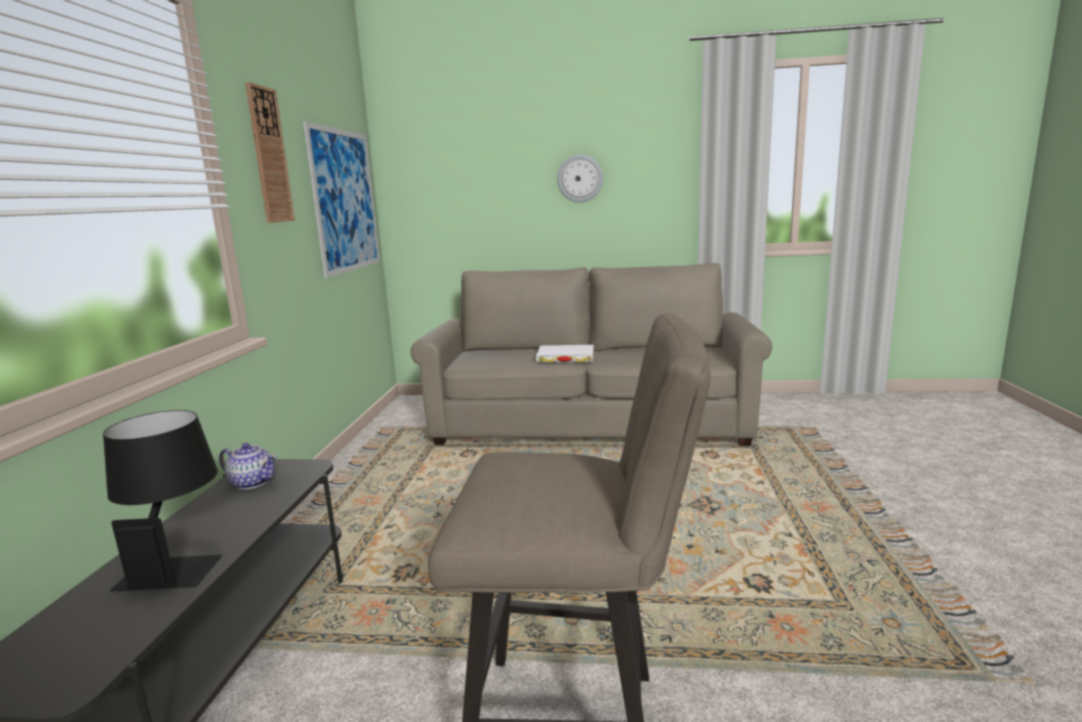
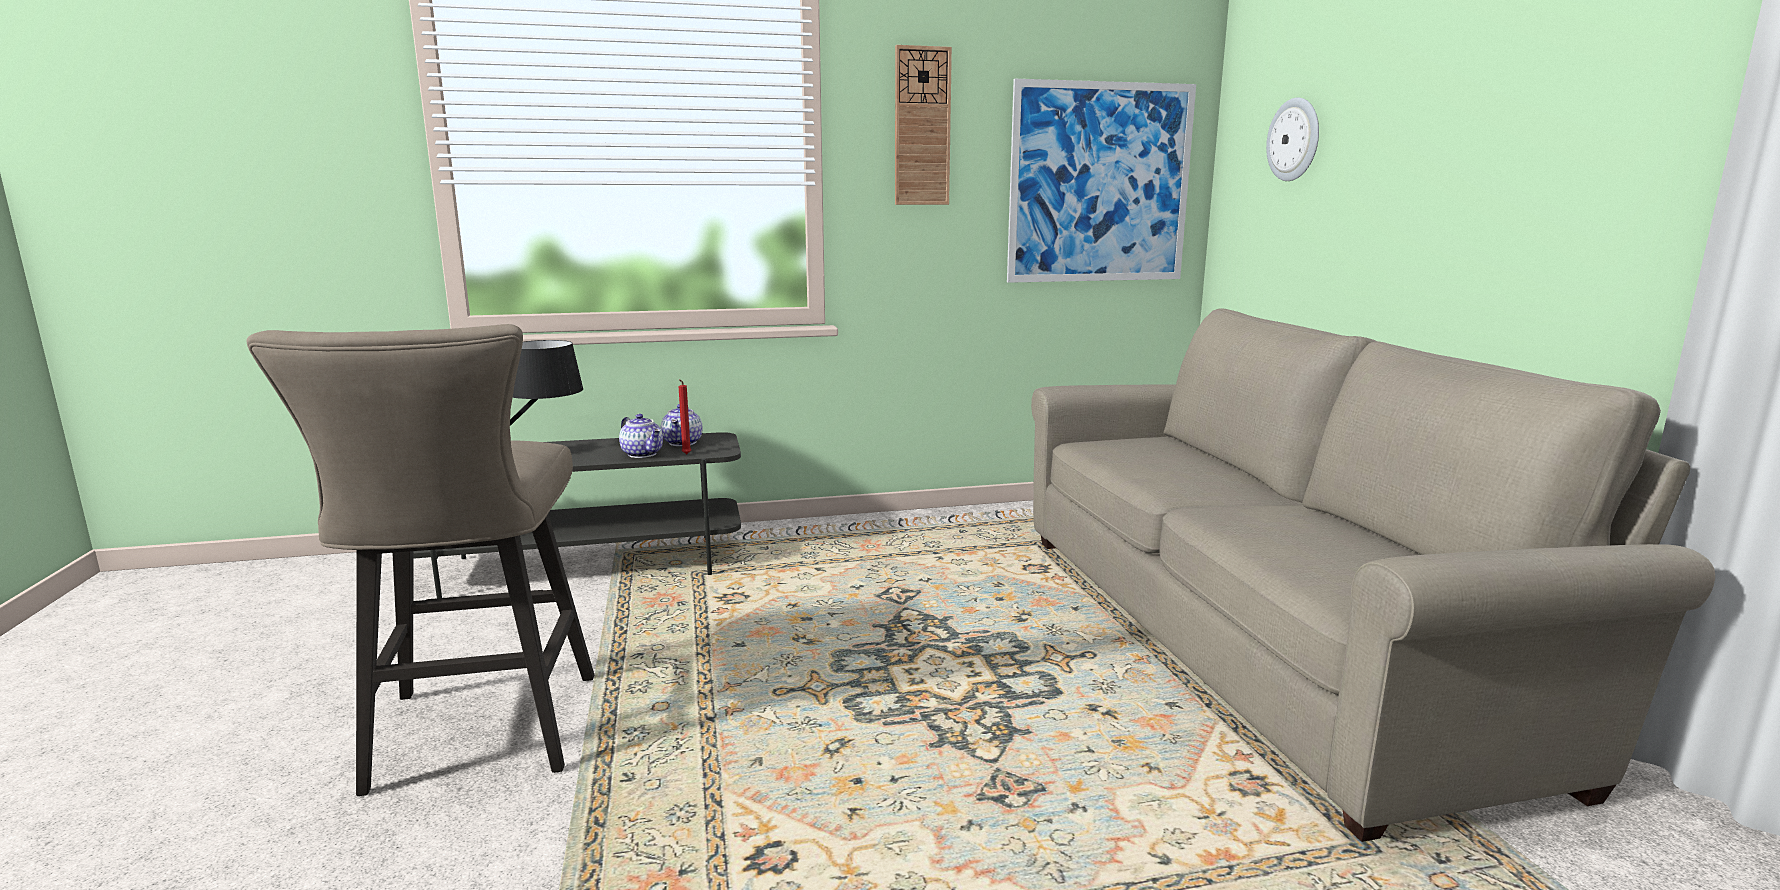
camera: 70 degrees right, 0 degrees up
white book [536,345,594,362] -> none
wall clock [557,155,603,203] -> wall clock moved to [1266,97,1319,181]
none -> teapot [619,414,663,458]
none -> red candle [678,379,691,454]

